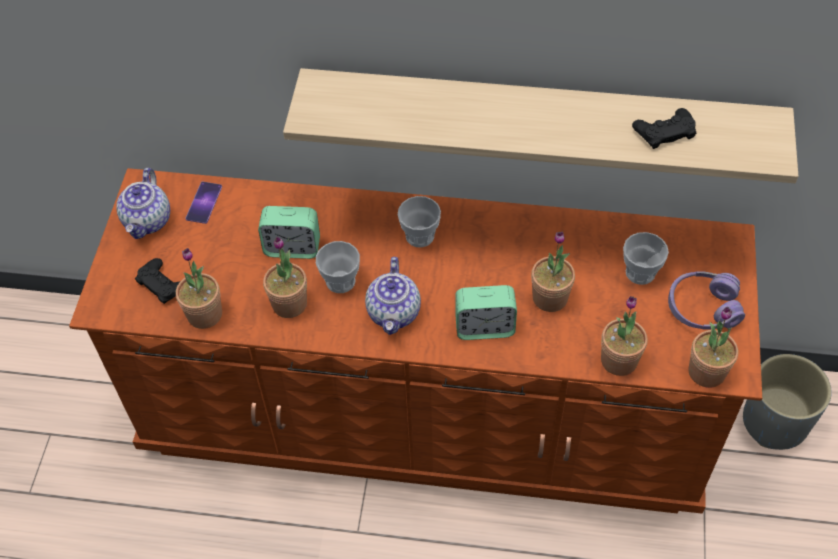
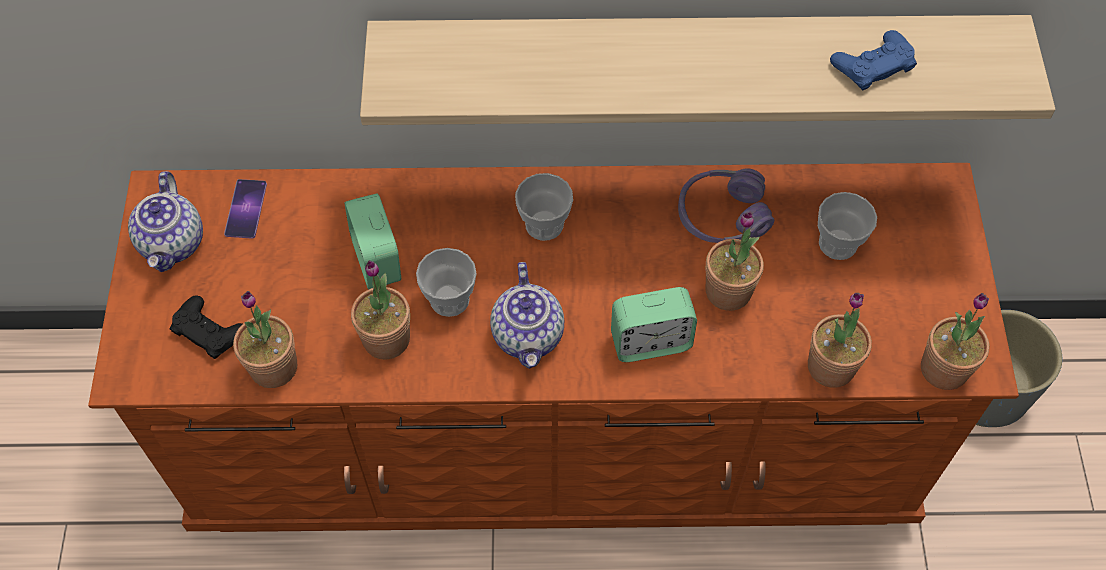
camera: 10 degrees left, 5 degrees up
alarm clock [258,206,320,259] -> alarm clock turned 75 degrees clockwise [344,194,401,289]
black game controller [632,108,696,149] -> blue game controller [830,30,917,90]
purple headphones [668,271,745,330] -> purple headphones moved to [678,168,774,243]

